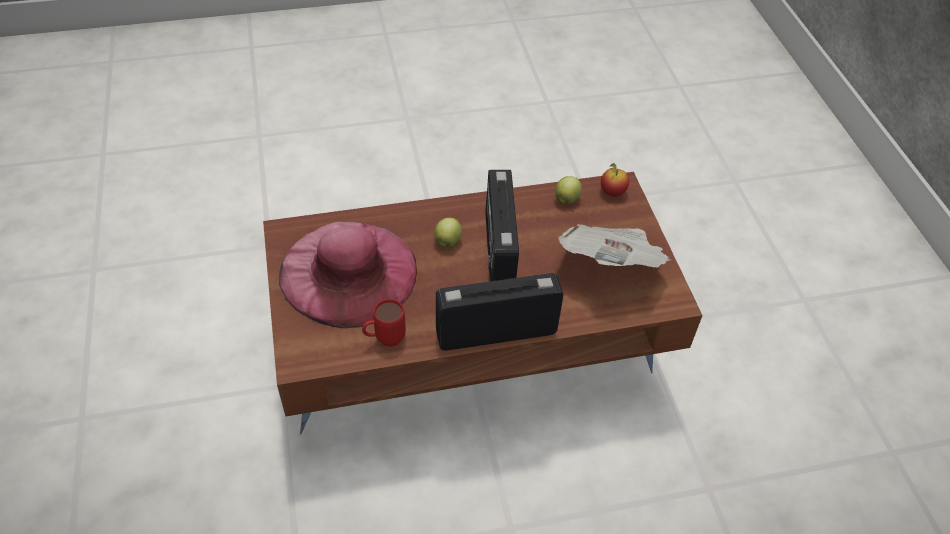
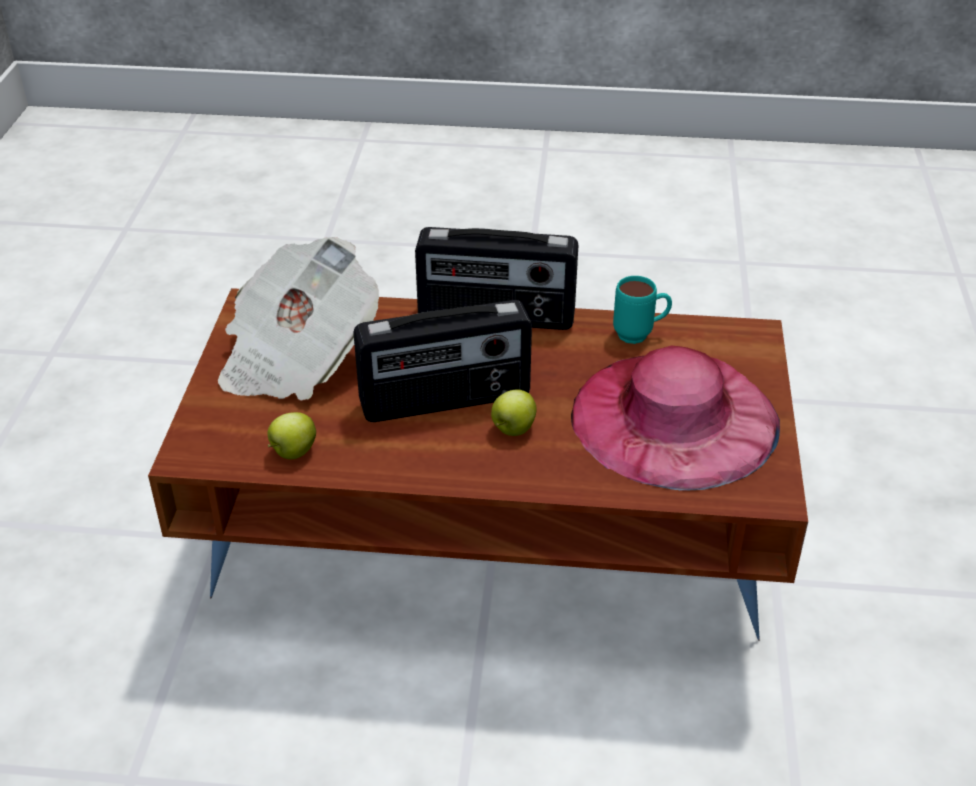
camera: 160 degrees left, 10 degrees down
red mug [362,299,406,347] -> turquoise mug [613,276,672,344]
radio [485,170,519,281] -> radio turned 60 degrees clockwise [353,300,532,422]
apple [601,163,629,196] -> none

